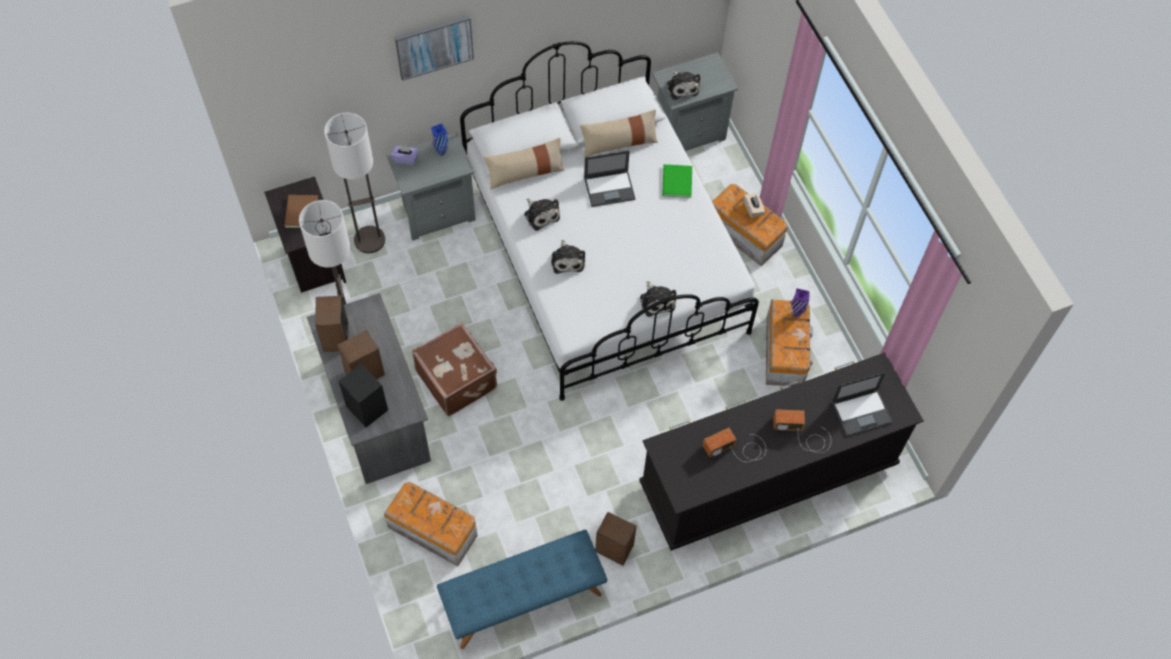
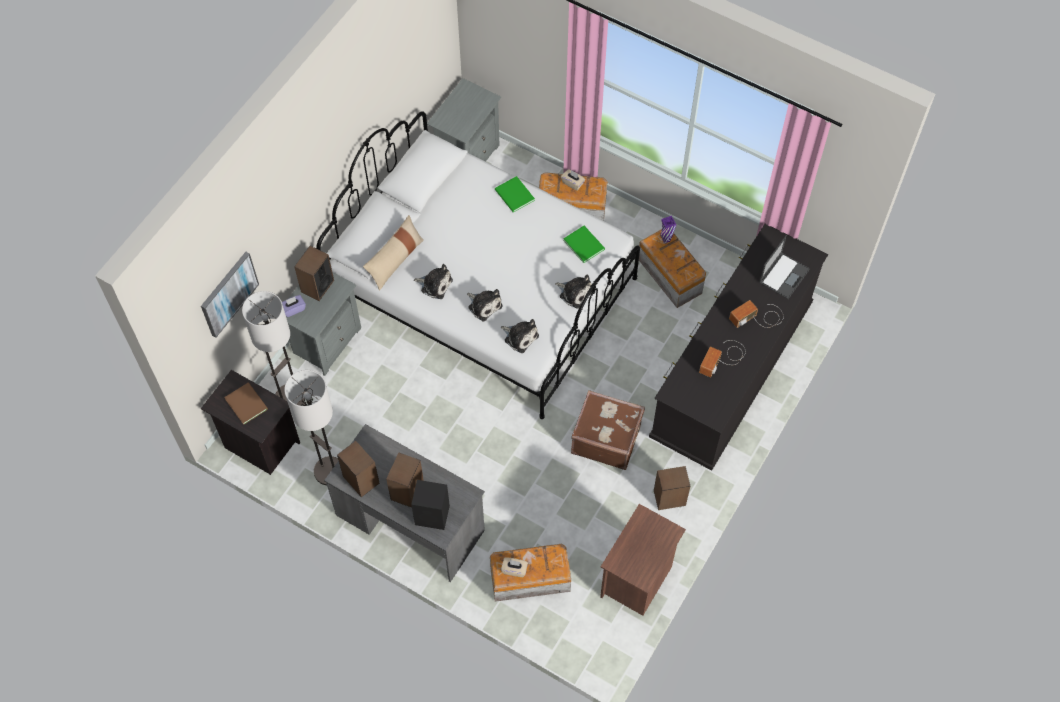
camera: 35 degrees left, 0 degrees up
picture [395,15,474,81] -> picture moved to [201,252,259,338]
brown suitcase [412,322,497,416] -> brown suitcase moved to [571,390,645,470]
blue vase [431,123,448,156] -> speaker [294,246,334,301]
blue bench [437,529,608,649] -> brown nightstand [600,504,686,616]
beige pillow [580,109,658,158] -> none
laptop [584,151,635,207] -> none
plush toy [667,70,700,100] -> plush toy moved to [501,319,539,353]
none -> beige tissue box [501,558,528,577]
none -> green book [563,226,605,263]

